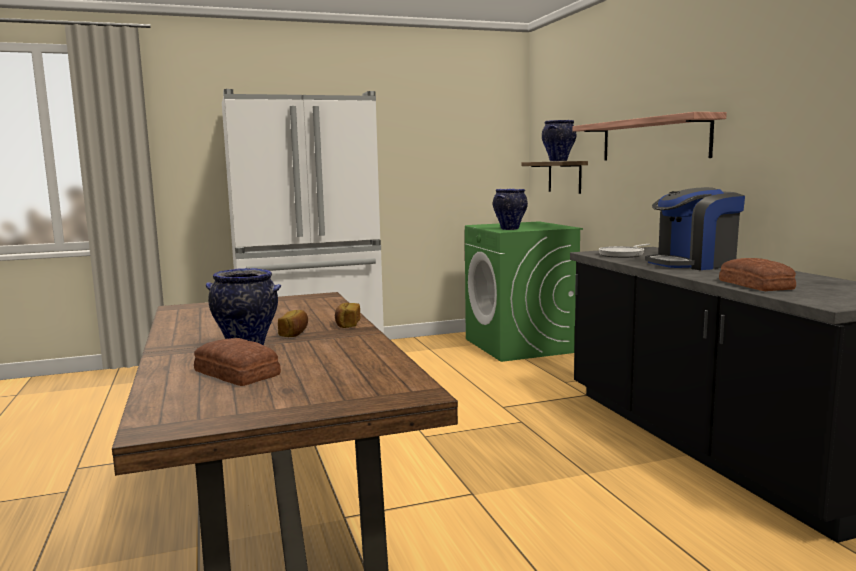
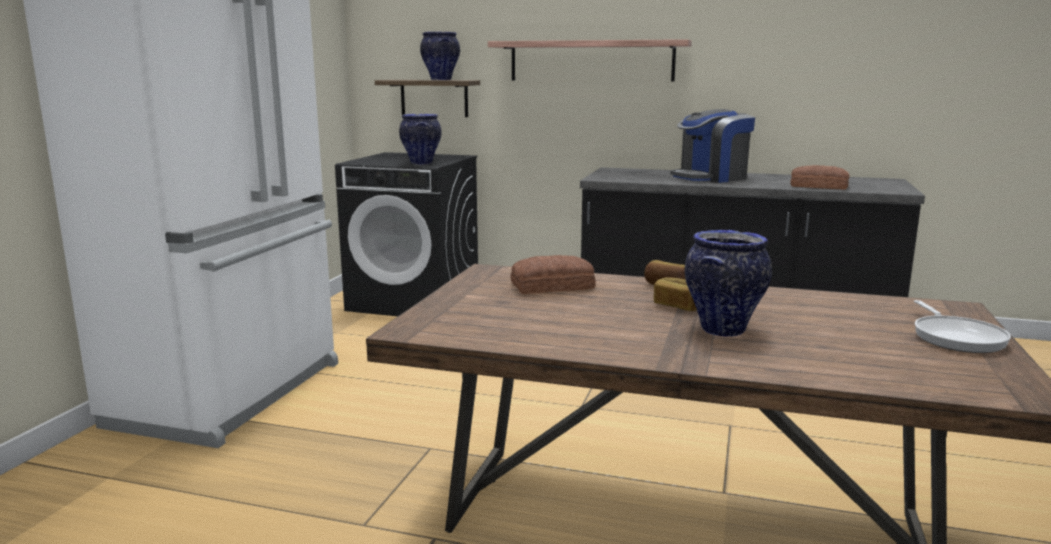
camera: 55 degrees left, 5 degrees up
bread [194,338,281,386] -> bread moved to [510,255,596,294]
green washing machine [465,221,583,362] -> black washing machine [335,152,478,316]
frying pan [599,244,650,258] -> frying pan moved to [914,300,1011,353]
coffee machine [645,187,745,270] -> coffee machine turned 45 degrees clockwise [670,109,755,183]

